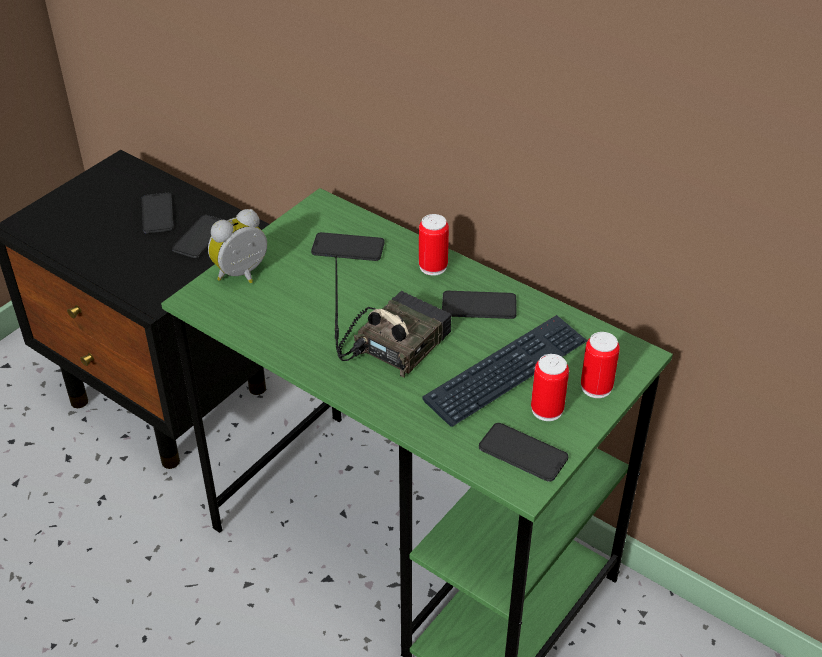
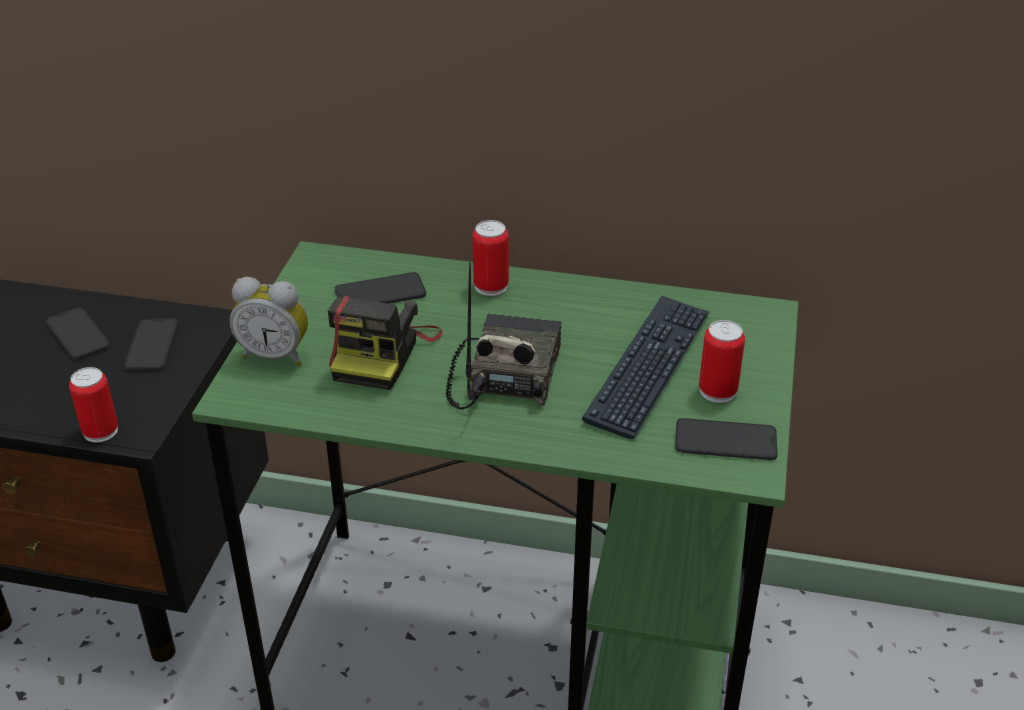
camera: 25 degrees left, 5 degrees down
alarm clock [208,209,267,283] -> alarm clock turned 105 degrees counterclockwise [230,277,308,366]
phone [442,291,517,319] -> none
can [581,332,620,398] -> can moved to [69,367,118,443]
none -> camera [328,296,443,390]

